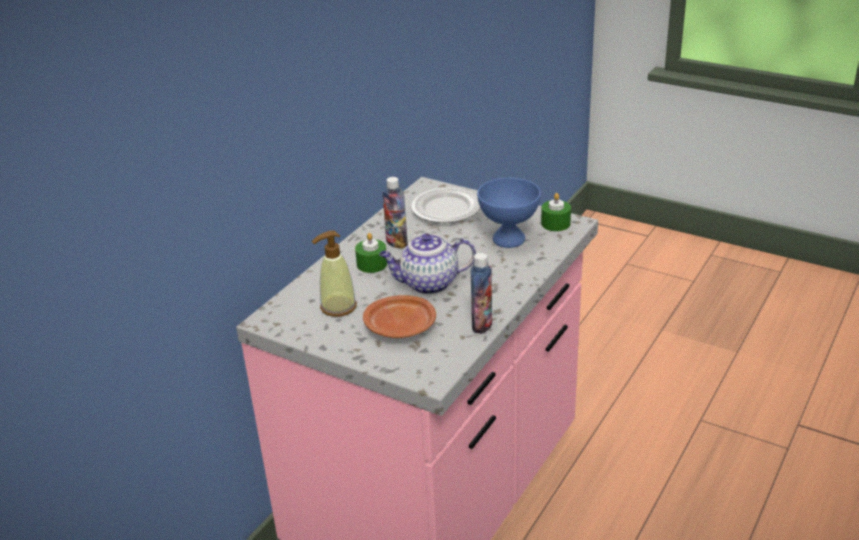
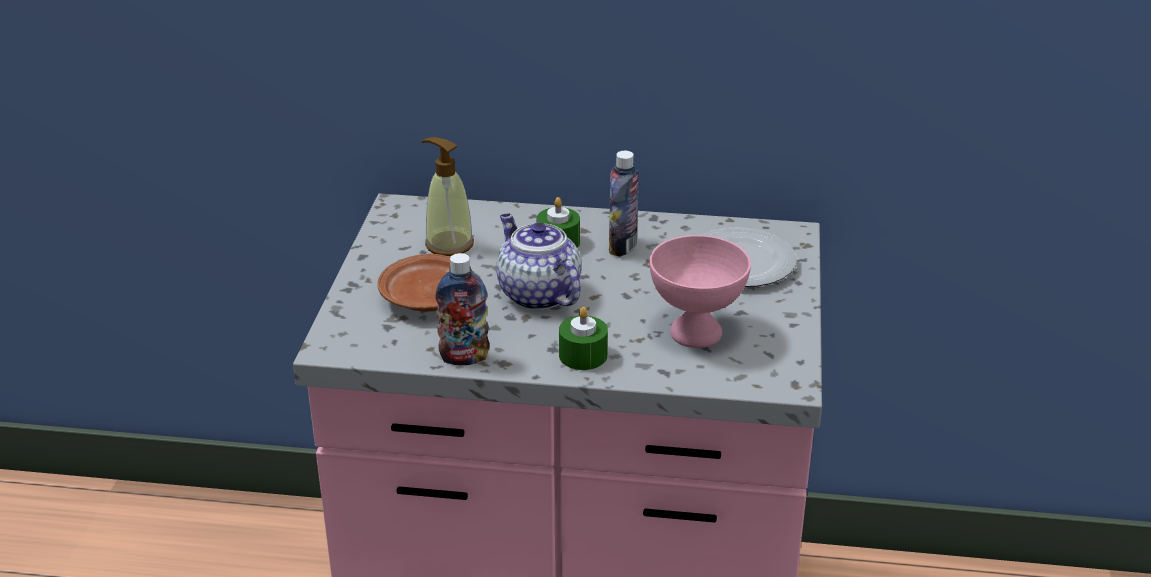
camera: 65 degrees right, 0 degrees up
blue bowl [477,178,541,248] -> pink bowl [649,235,751,348]
green candle [541,193,571,231] -> green candle moved to [559,307,608,370]

